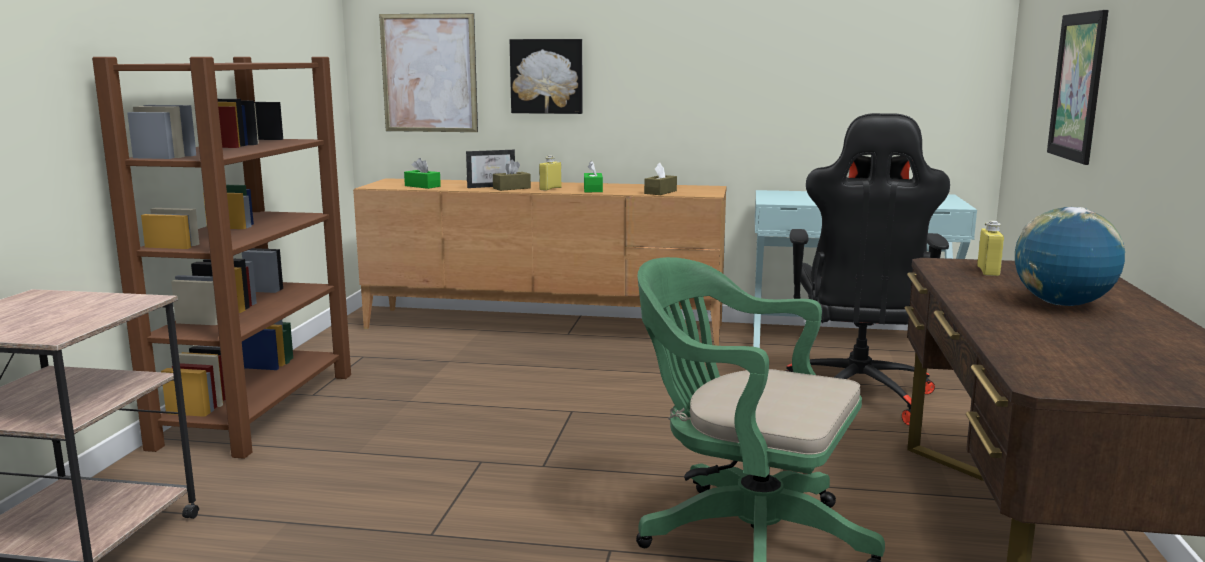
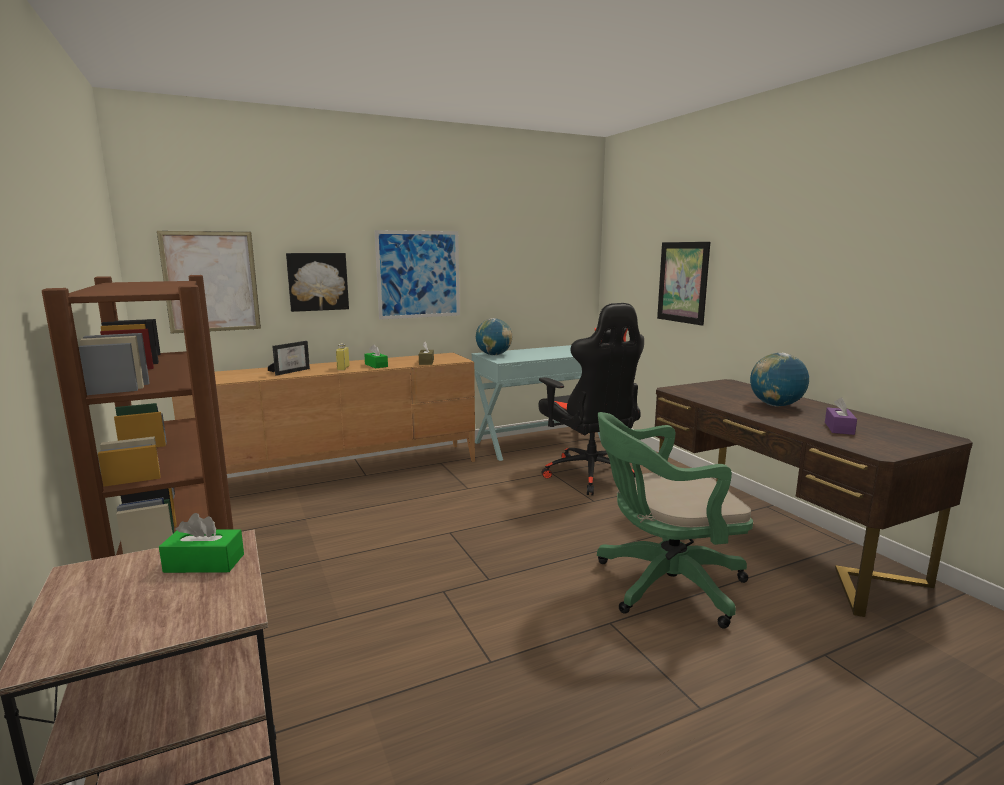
camera: 35 degrees left, 0 degrees up
green tissue box [404,158,441,189] -> green tissue box moved to [159,513,244,573]
brown tissue box [493,160,531,191] -> none
yellow bottle [977,221,1004,276] -> none
none -> picture [375,230,460,320]
none -> globe [476,318,512,355]
none -> purple tissue box [825,397,857,435]

